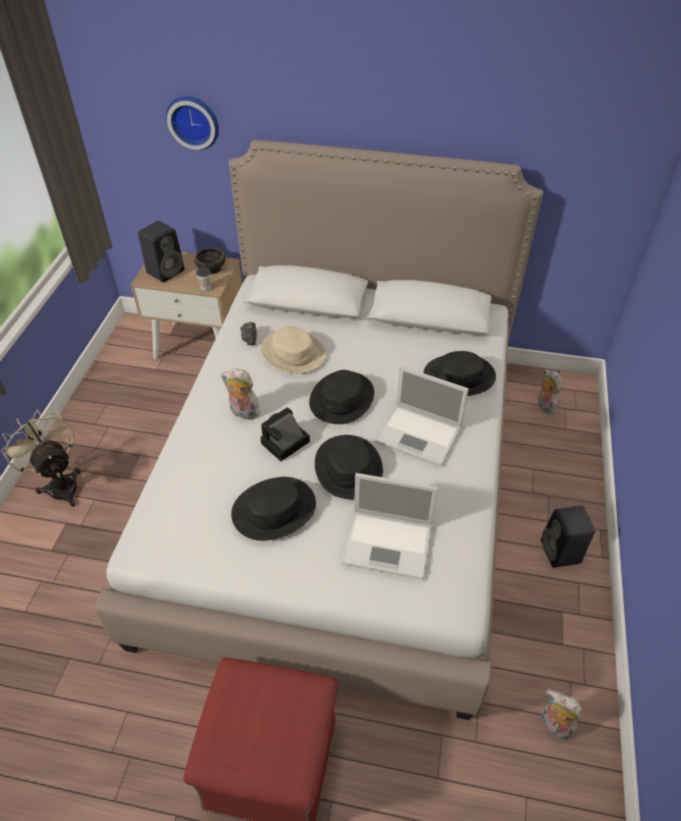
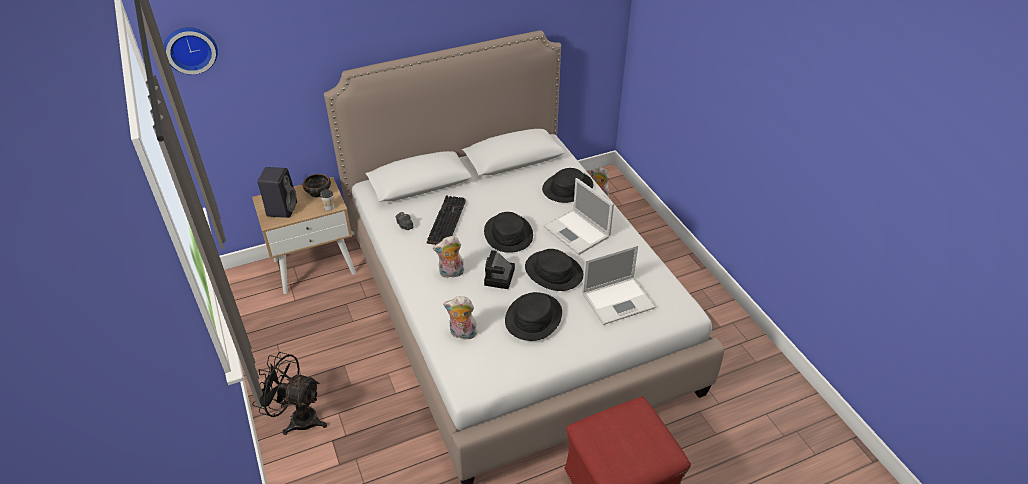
camera: 35 degrees left, 5 degrees down
beige fan [1,410,80,507] -> black fan [252,352,327,435]
wall clock [166,96,219,150] -> wall clock moved to [164,27,218,74]
beige hat [261,326,326,374] -> keyboard [427,195,466,245]
laptop [375,366,469,467] -> laptop turned 60 degrees clockwise [543,178,614,255]
black speaker [541,505,595,568] -> none
plush toy [541,689,583,740] -> plush toy moved to [443,297,477,339]

